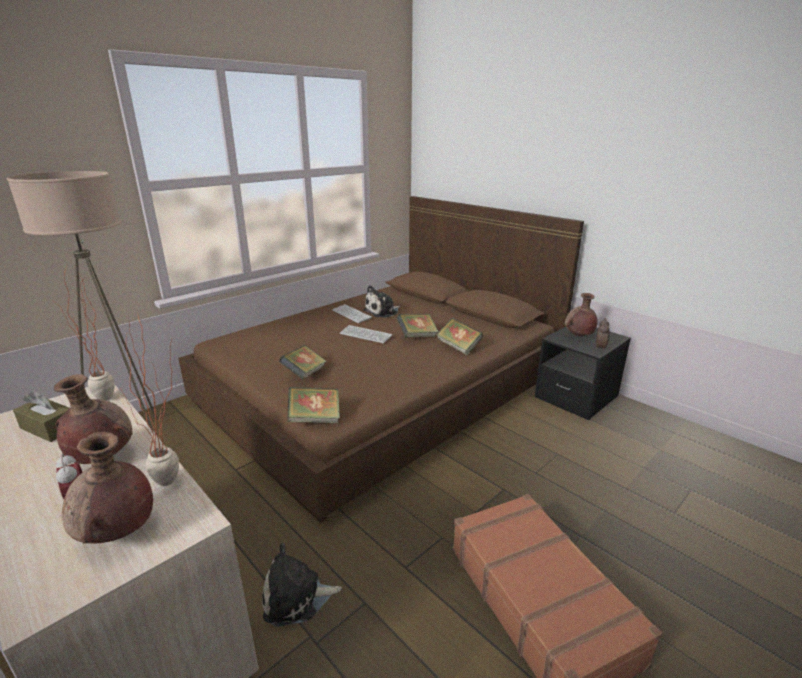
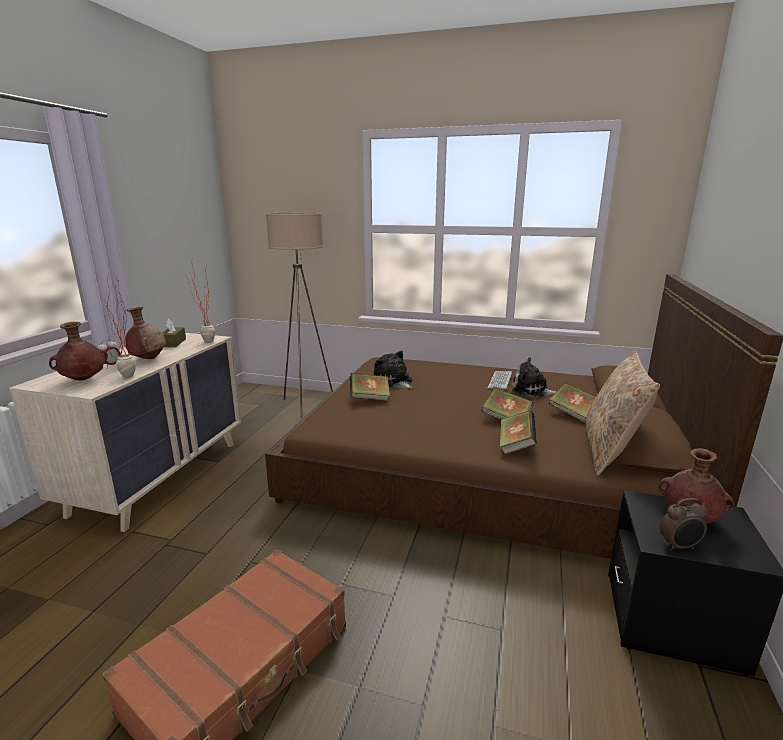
camera: 60 degrees right, 5 degrees down
plush toy [263,543,342,627] -> plush toy moved to [373,350,413,389]
book [287,387,340,423] -> book moved to [549,382,596,423]
keyboard [340,325,392,343] -> none
none -> beige pillow [585,350,660,476]

